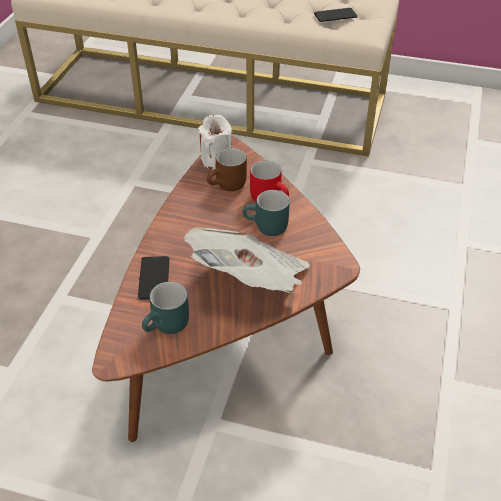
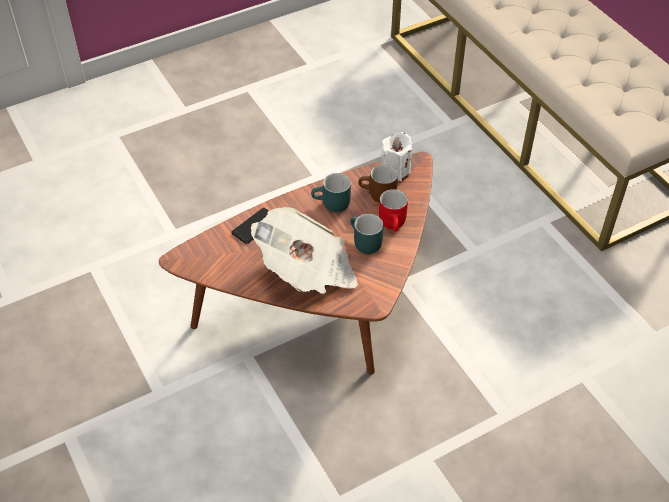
camera: 45 degrees right, 5 degrees up
turquoise mug [142,282,189,334] -> turquoise mug moved to [311,173,351,212]
phone [314,8,358,22] -> none

